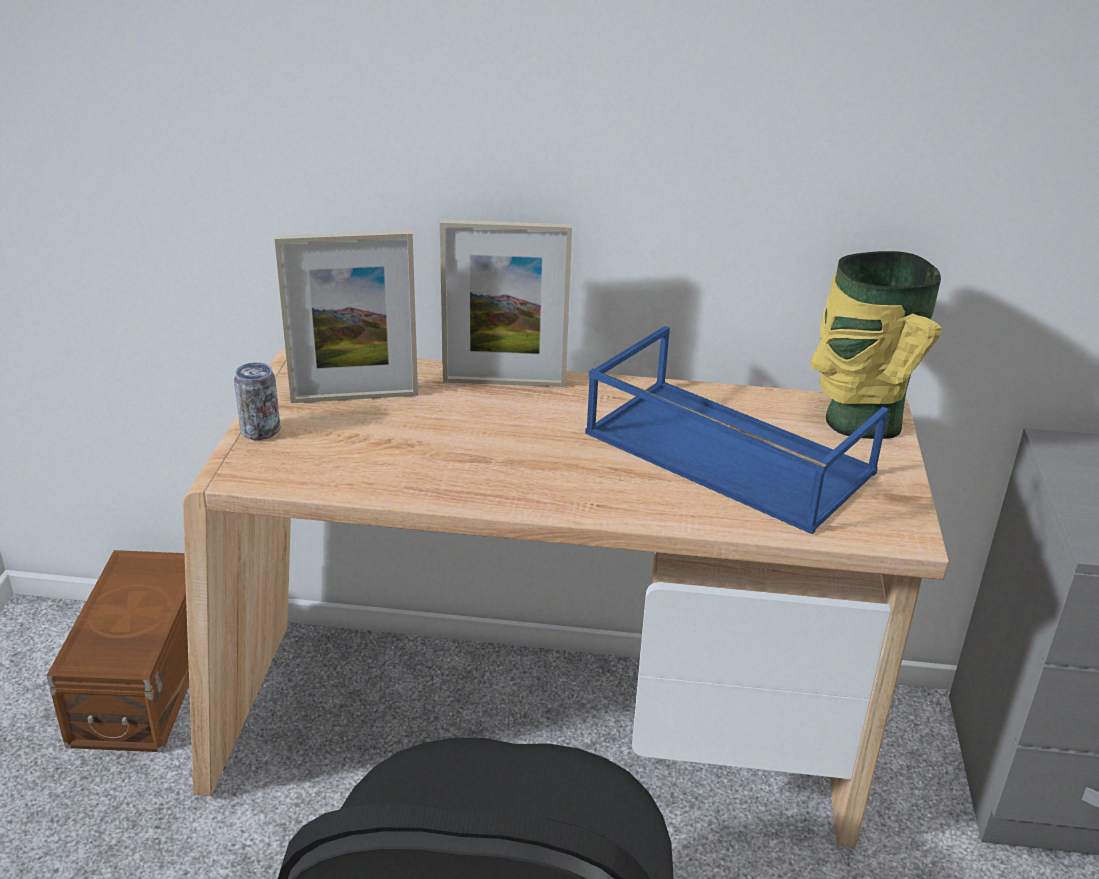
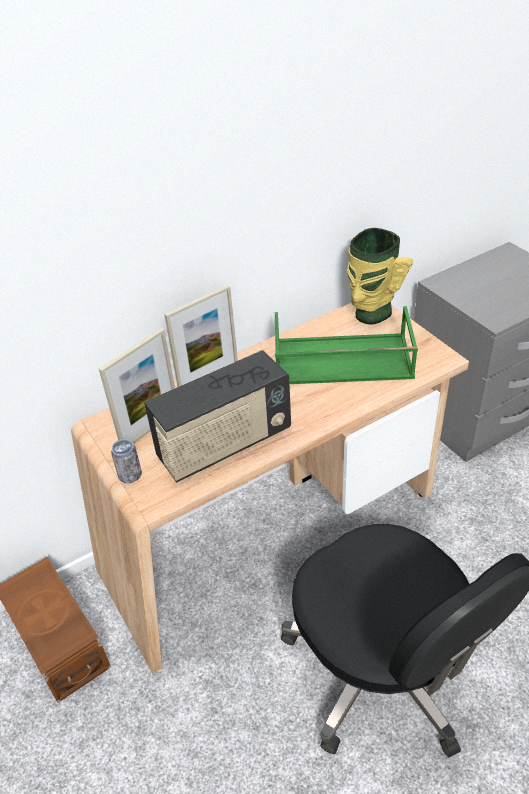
camera: 35 degrees left, 10 degrees up
blue tray [585,326,889,534] -> green tray [275,306,418,384]
none -> radio [144,350,291,483]

